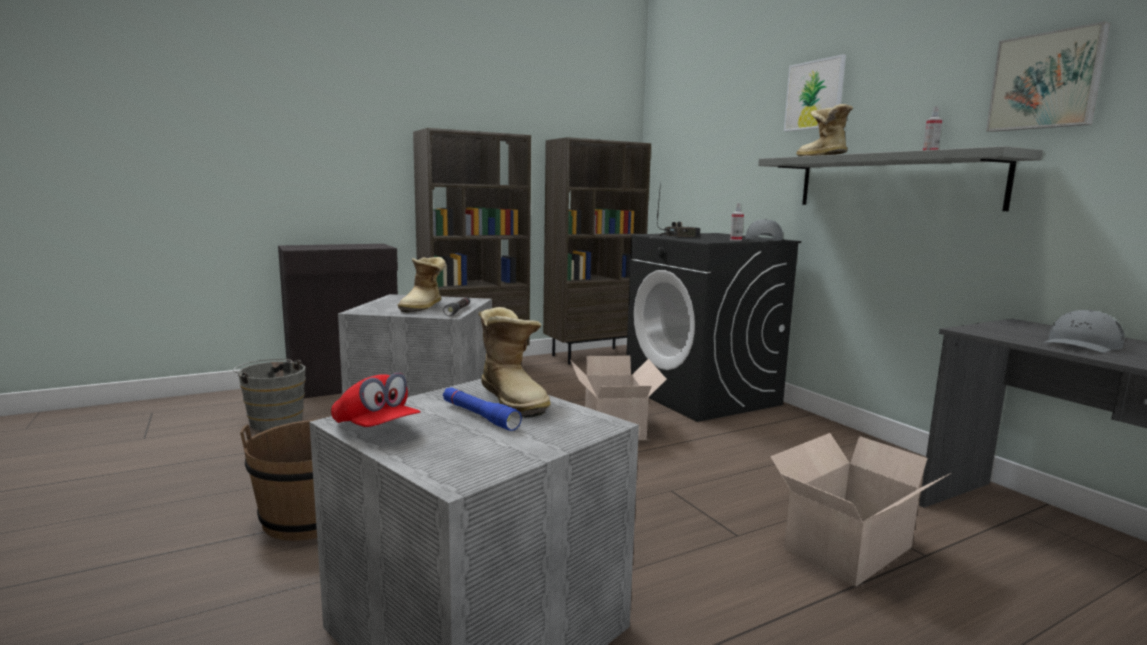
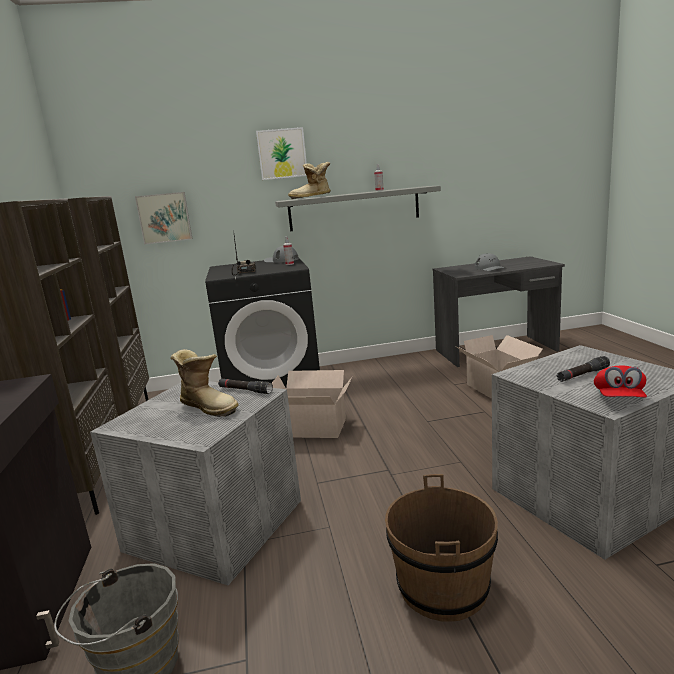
camera: 70 degrees left, 5 degrees up
red cap [331,372,421,427] -> red cap turned 135 degrees clockwise [594,366,647,397]
blue flashlight [443,387,522,431] -> black flashlight [557,356,610,382]
boot [478,307,551,418] -> none
picture [986,21,1110,132] -> picture moved to [135,192,192,244]

